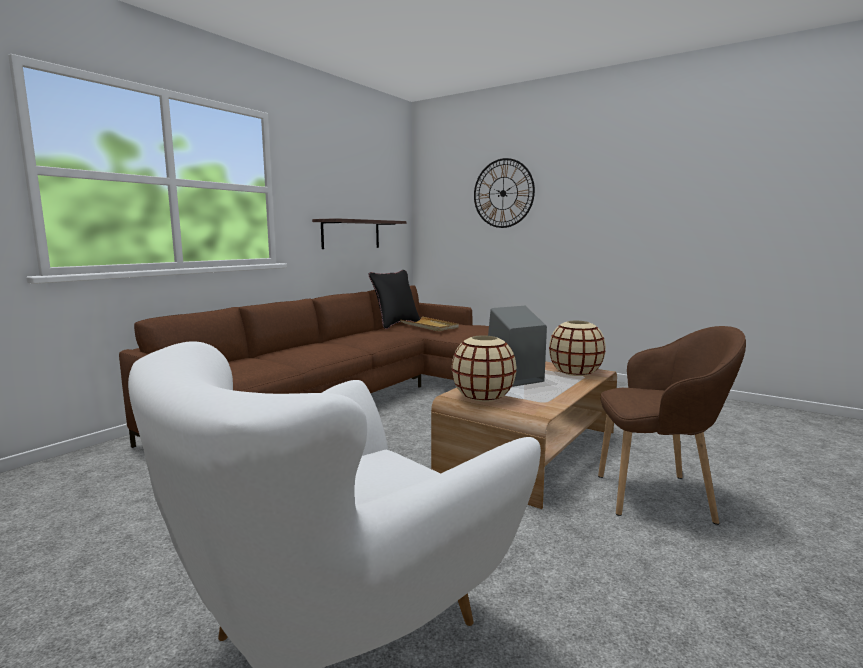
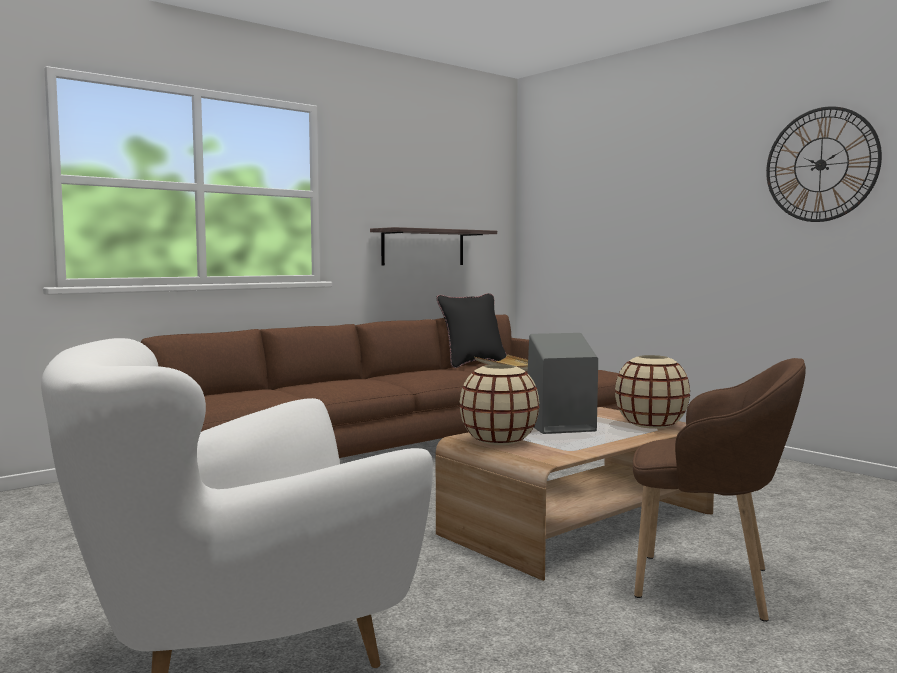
camera: 15 degrees right, 5 degrees down
wall clock [474,158,535,228] -> wall clock moved to [766,106,882,222]

